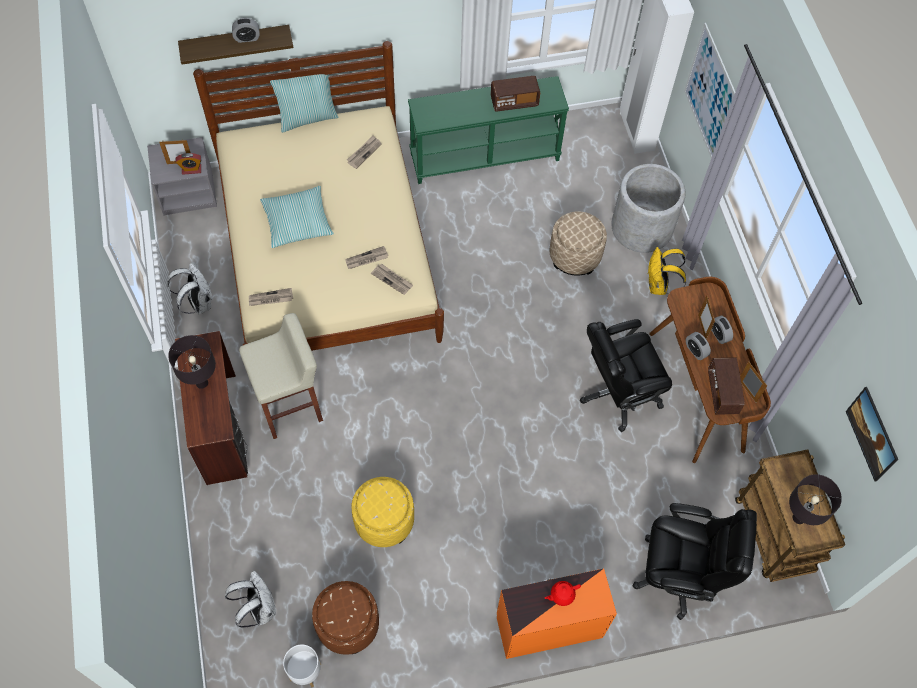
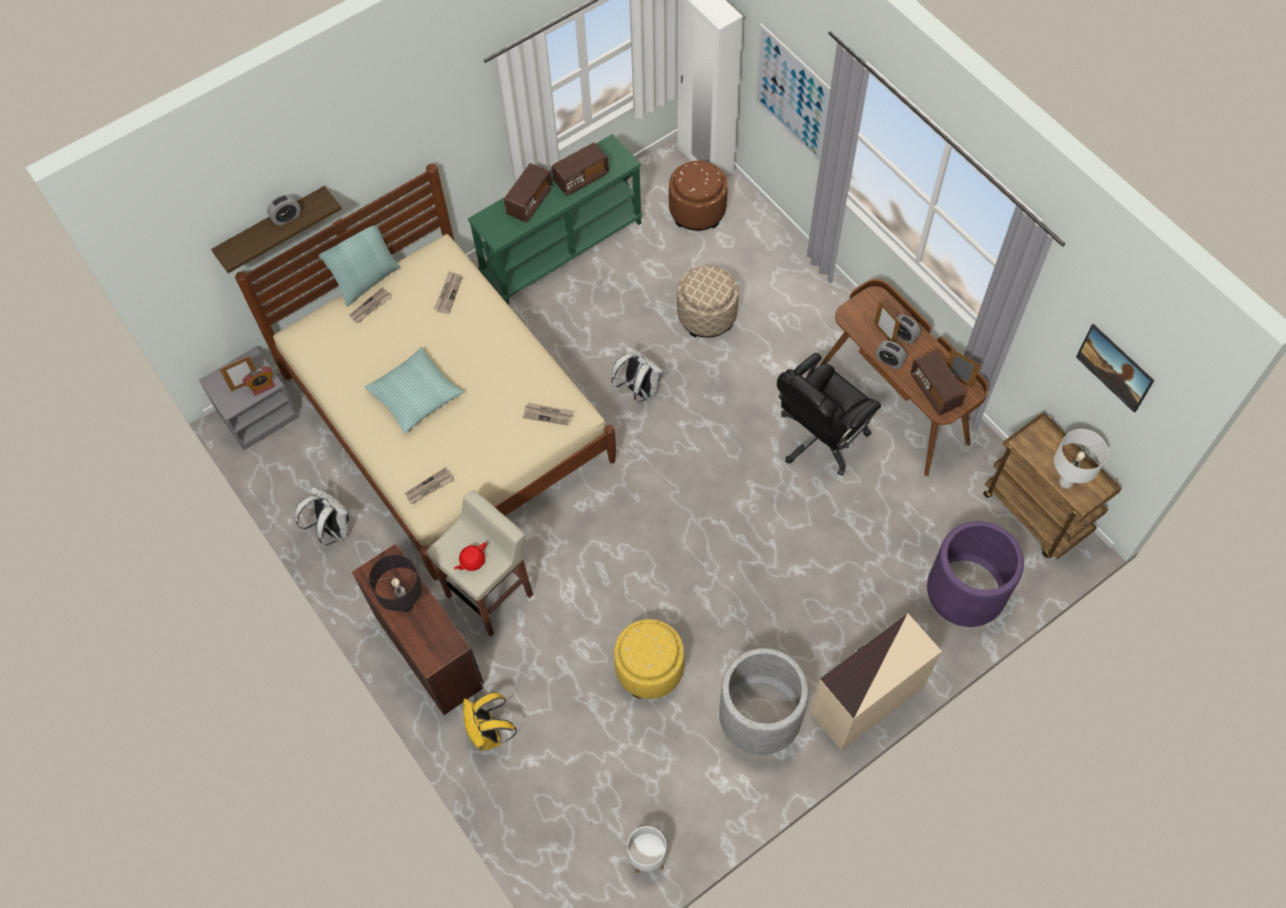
camera: 20 degrees left, 0 degrees up
white backpack [225,570,276,628] -> white backpack moved to [611,346,664,402]
brown ottoman [312,581,379,655] -> brown ottoman moved to [669,161,727,231]
newspaper [345,246,389,269] -> newspaper moved to [349,287,392,323]
orange dresser [497,568,617,659] -> beige dresser [811,613,942,751]
red teapot [544,581,581,606] -> red teapot moved to [454,542,487,571]
grey planter [611,164,686,253] -> grey planter moved to [719,648,809,755]
black office chair [632,503,757,620] -> purple planter [927,521,1024,627]
yellow backpack [647,247,686,295] -> yellow backpack moved to [463,692,517,750]
black table lamp [789,474,842,525] -> white table lamp [1054,429,1108,488]
none -> radio [504,163,552,223]

